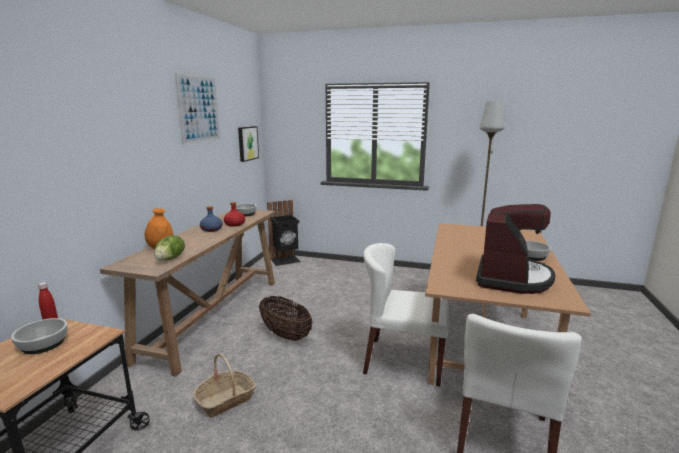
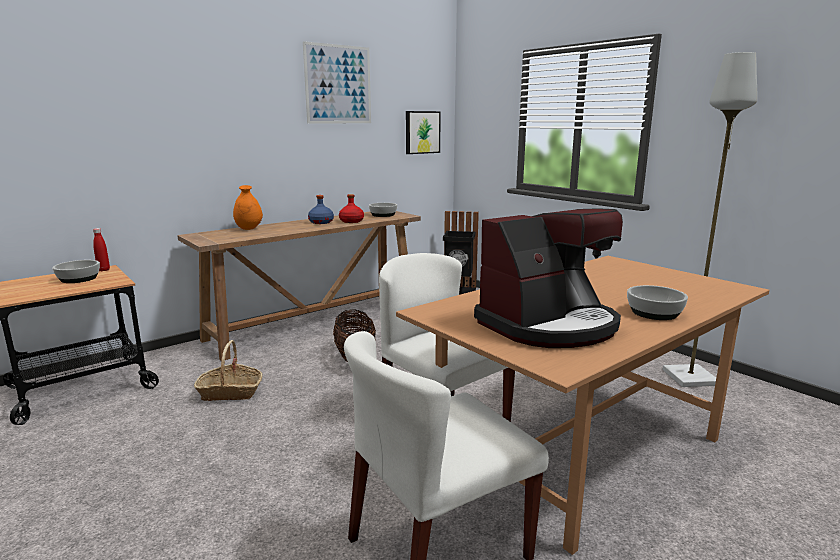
camera: 35 degrees right, 0 degrees up
lettuce [154,236,185,261] -> none

